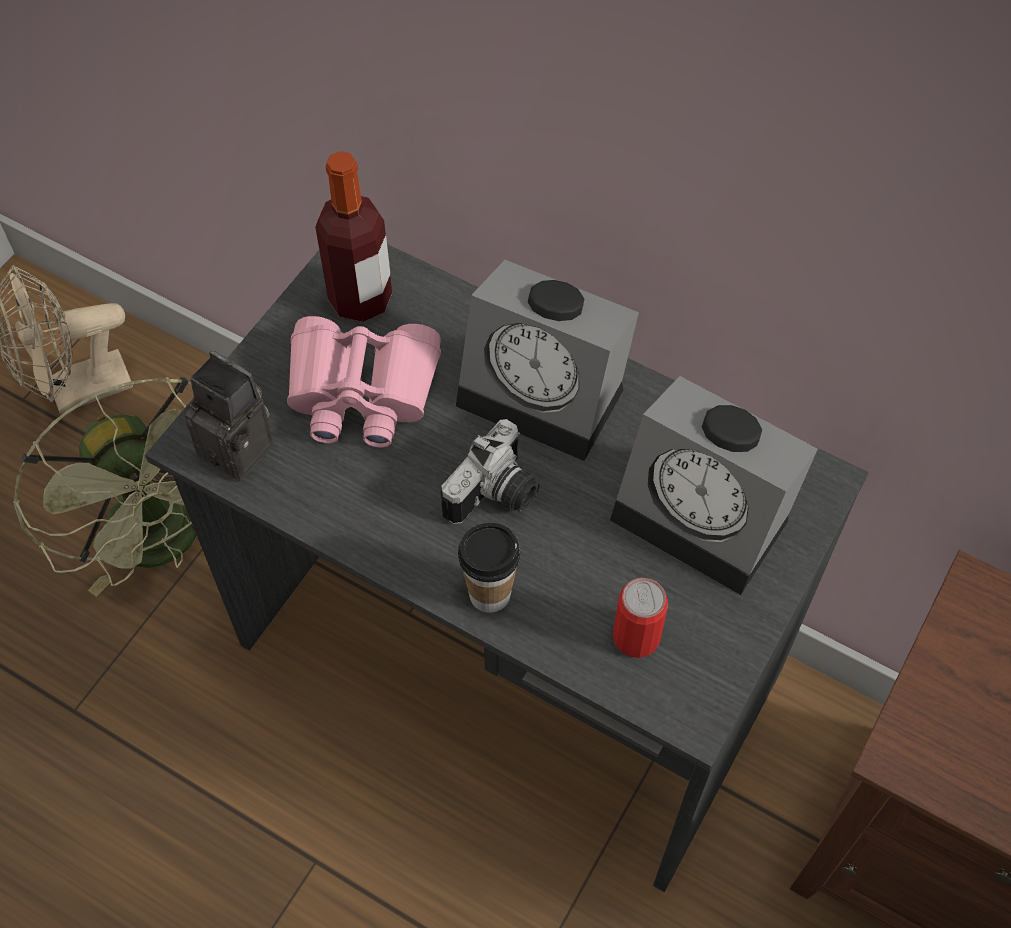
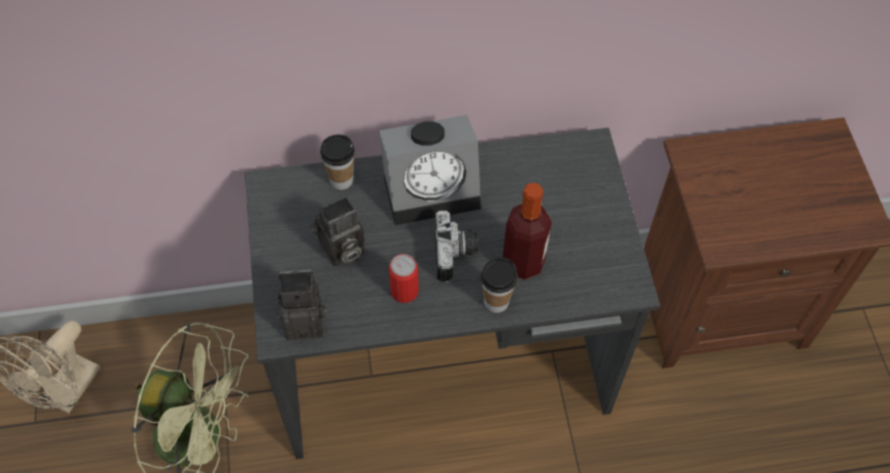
camera: 40 degrees left, 0 degrees up
pink binoculars [287,316,441,448] -> camera [311,197,365,266]
bottle [315,151,392,322] -> bottle moved to [503,183,552,280]
alarm clock [610,376,818,595] -> none
can [613,578,668,658] -> can moved to [389,254,419,303]
none -> cup [320,135,355,190]

